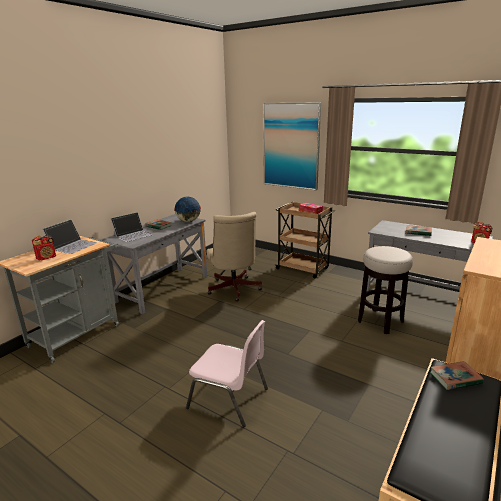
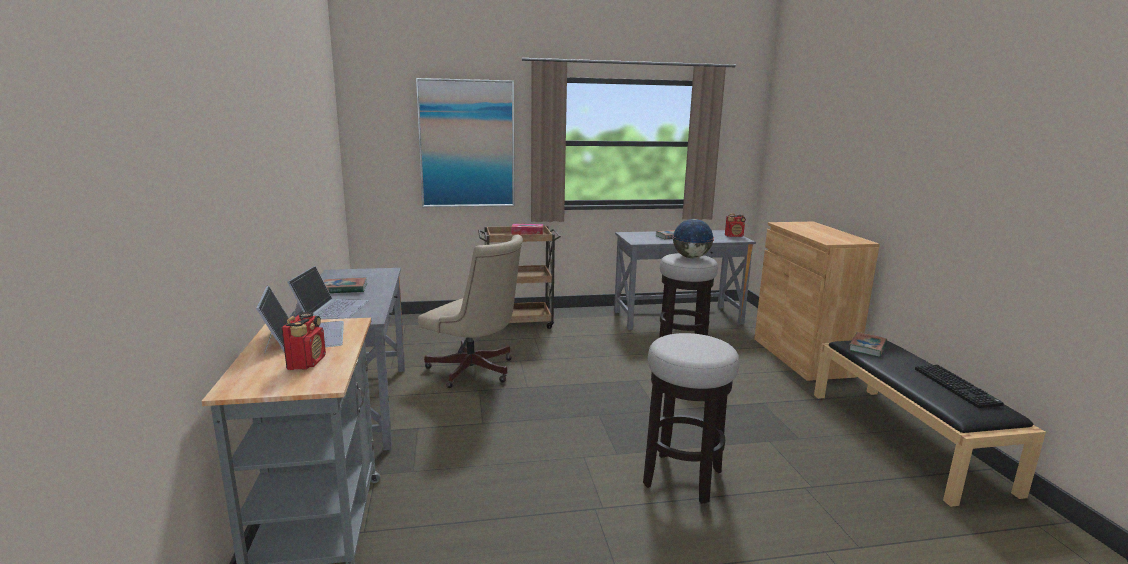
camera: 45 degrees left, 5 degrees down
globe [174,197,201,222] -> globe moved to [672,219,714,258]
pink chair [186,320,268,427] -> stool [643,333,739,504]
none -> keyboard [915,364,1004,408]

